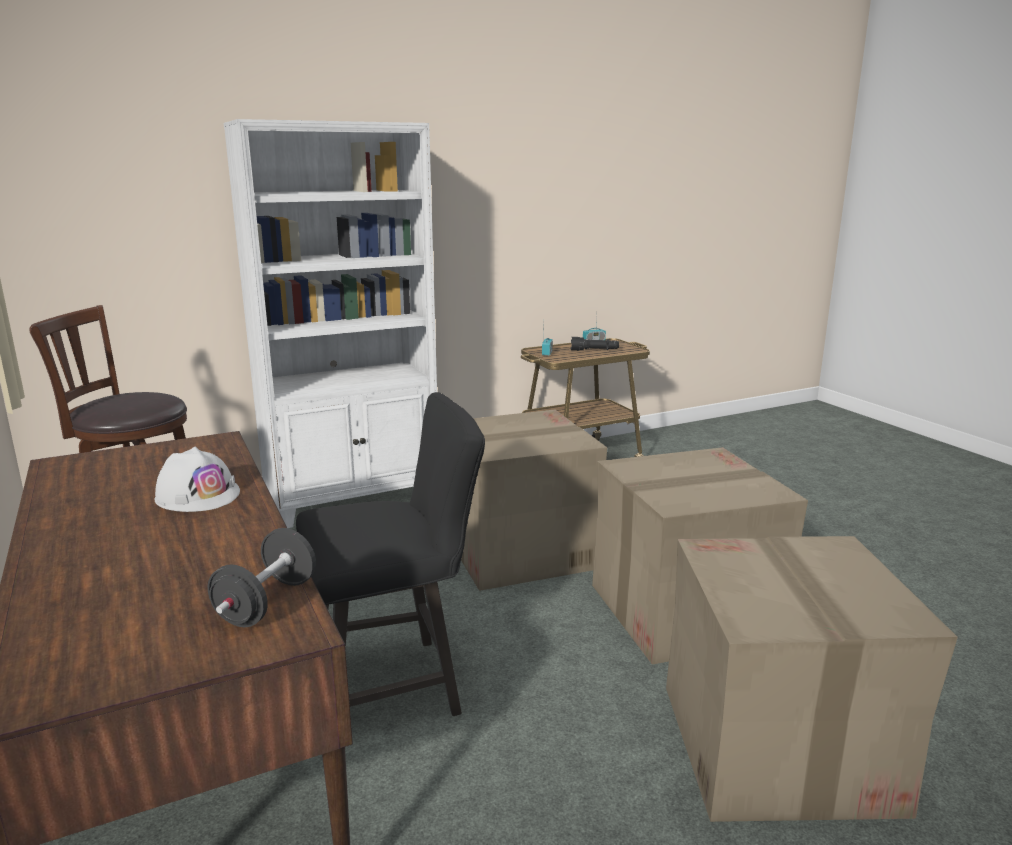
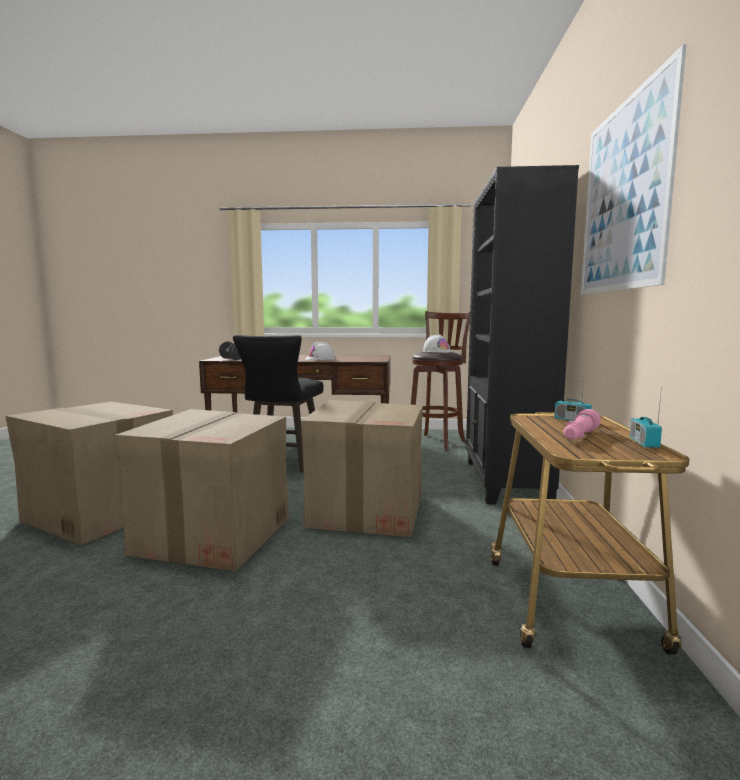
camera: 120 degrees right, 10 degrees down
white bookcase [223,119,437,528] -> black bookcase [466,165,579,504]
black flashlight [571,337,619,351] -> pink flashlight [564,409,601,440]
none -> white hard hat [423,335,452,353]
none -> picture [581,44,687,295]

